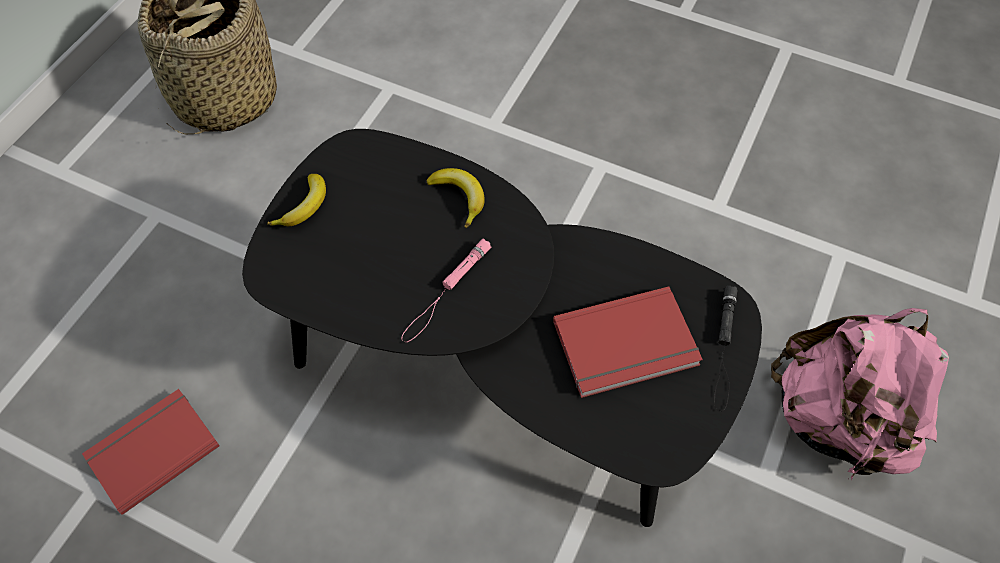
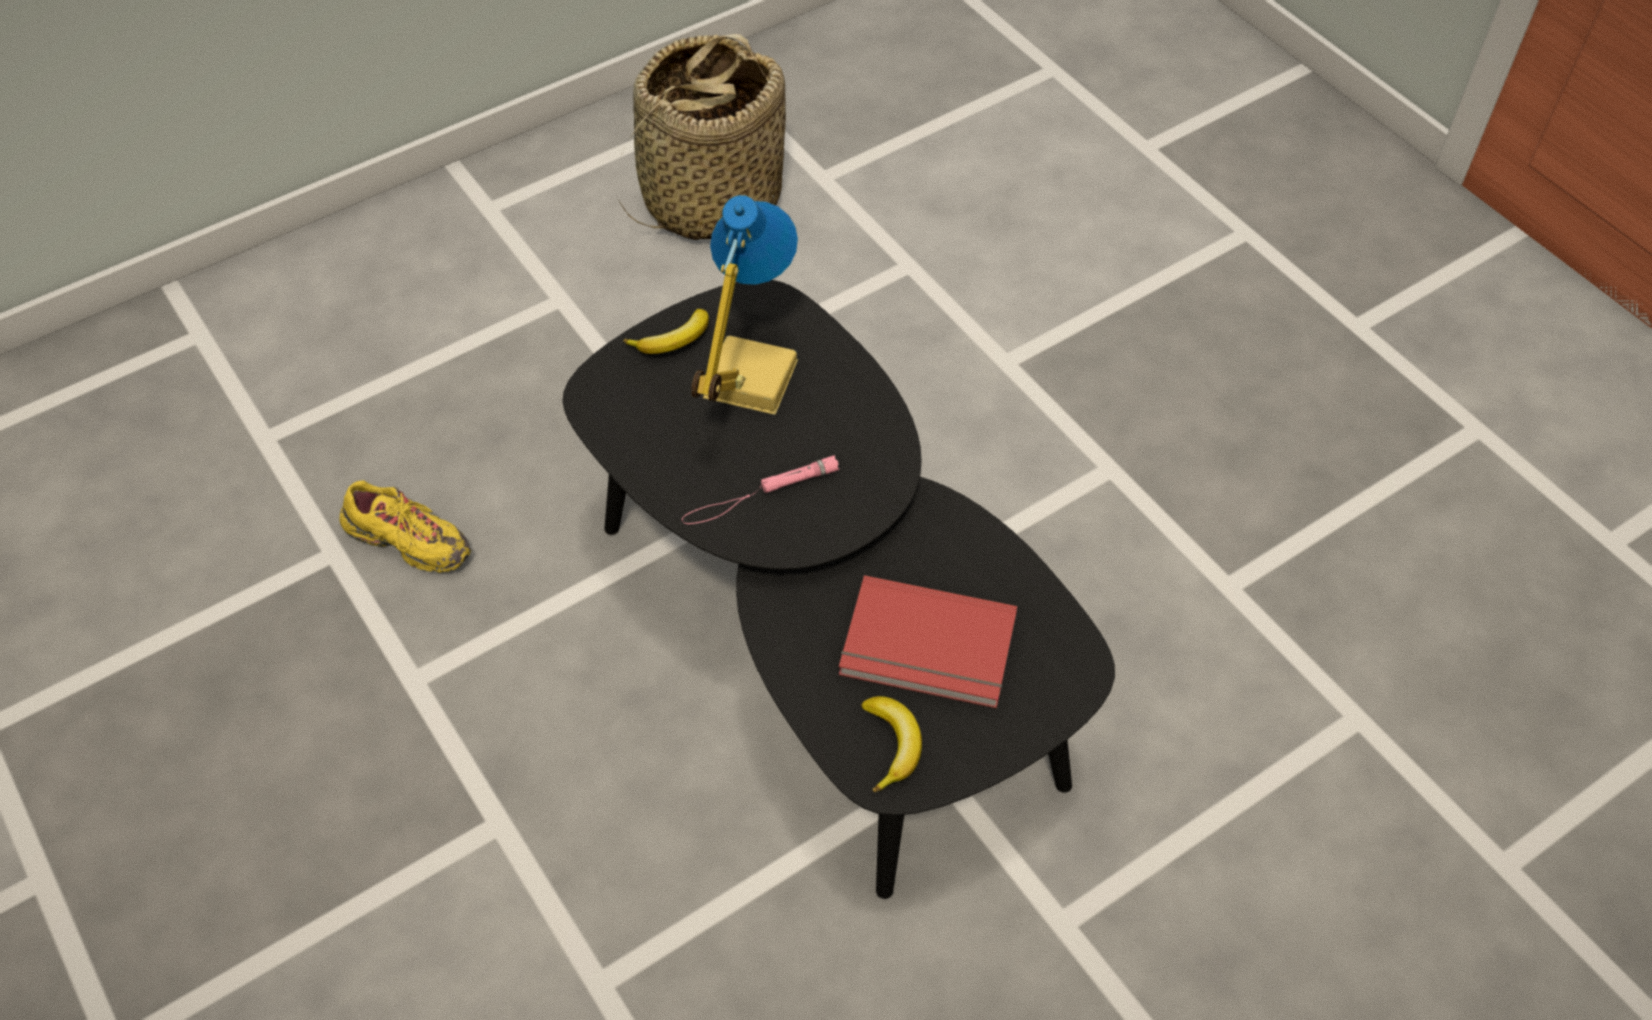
camera: 30 degrees right, 5 degrees down
red book [82,389,220,515] -> yellow shoe [339,480,471,573]
banana [427,168,485,228] -> banana moved to [861,696,922,792]
black flashlight [714,285,737,411] -> none
pink backpack [771,308,949,481] -> none
none -> table lamp [691,195,798,415]

